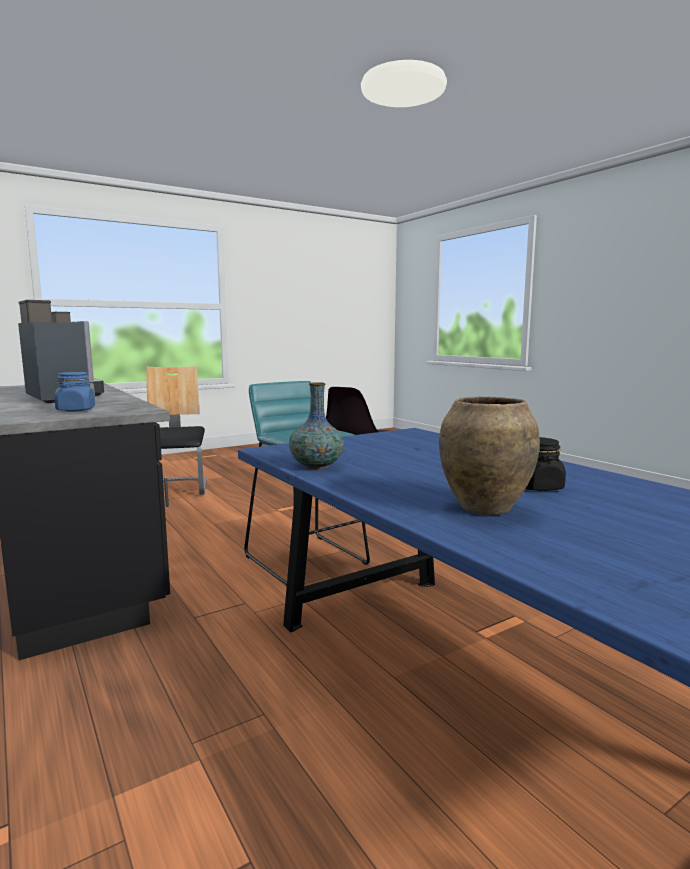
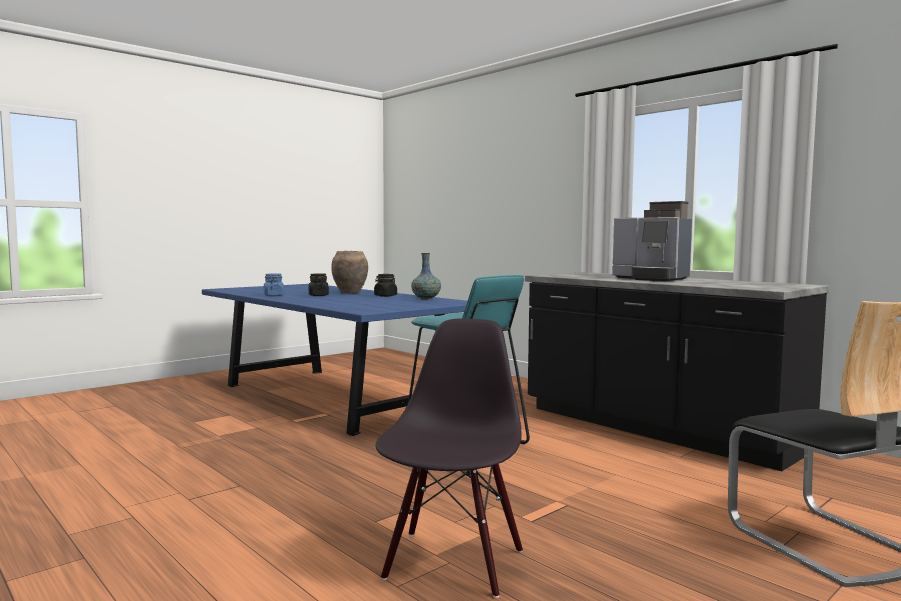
camera: 170 degrees right, 5 degrees down
blue jar [54,372,95,412] -> blue jar moved to [264,273,284,296]
none -> black jar [374,274,397,297]

